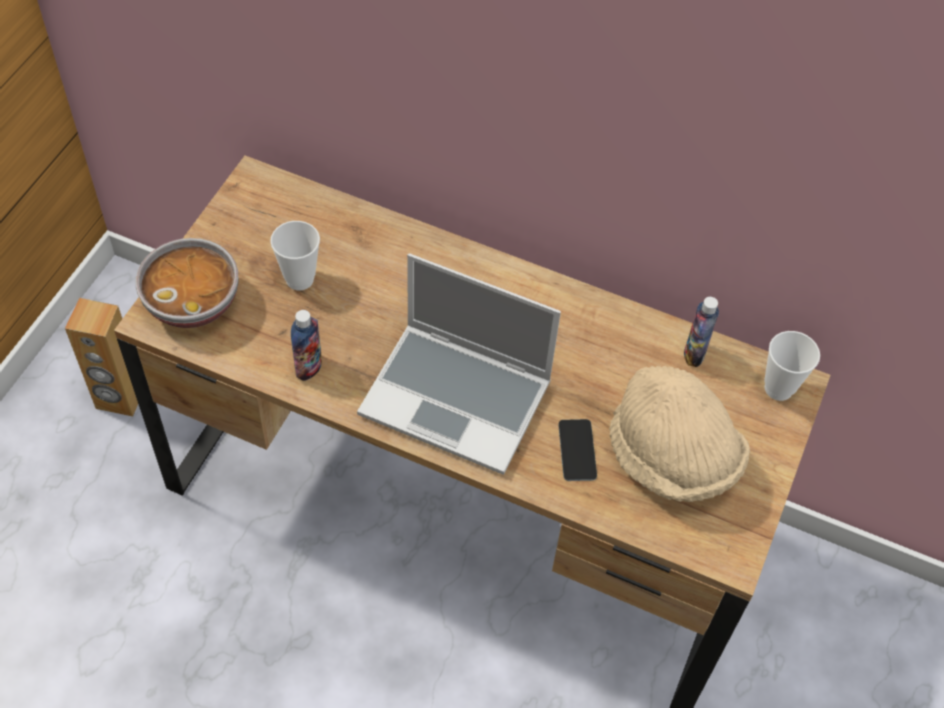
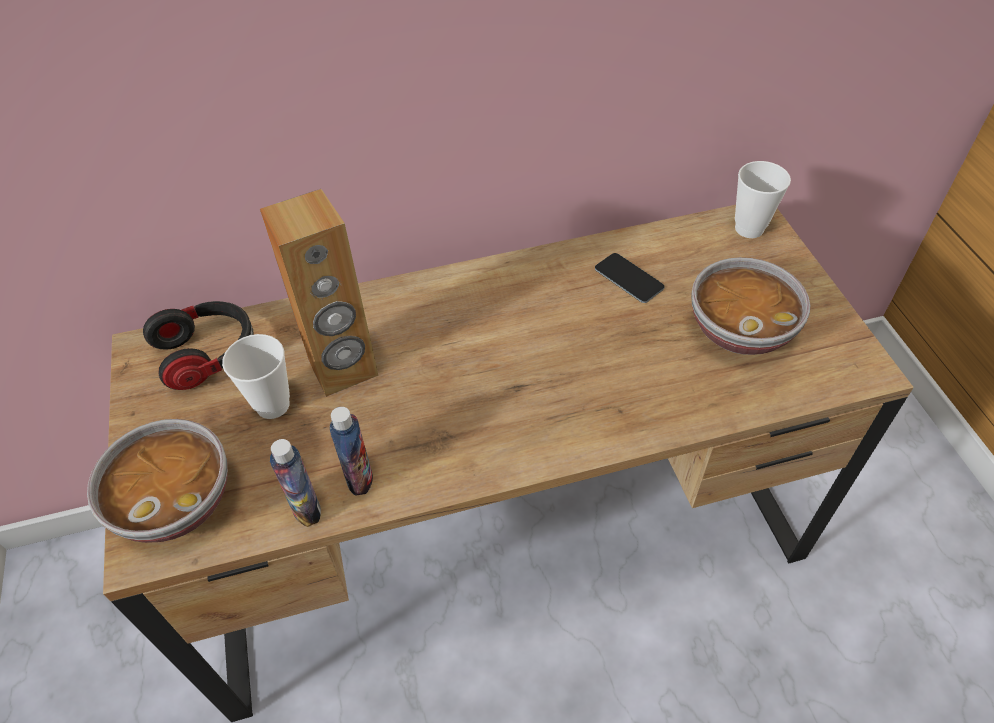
camera: 35 degrees left, 5 degrees down
brown speaker [65,298,138,417] -> brown speaker moved to [260,189,379,397]
laptop [357,253,561,475] -> none
phone [558,419,597,481] -> phone moved to [595,253,664,303]
beige hat [609,366,750,502] -> bowl [691,257,811,355]
bottle [684,297,719,367] -> bottle moved to [270,439,321,527]
none -> headphones [143,301,254,390]

